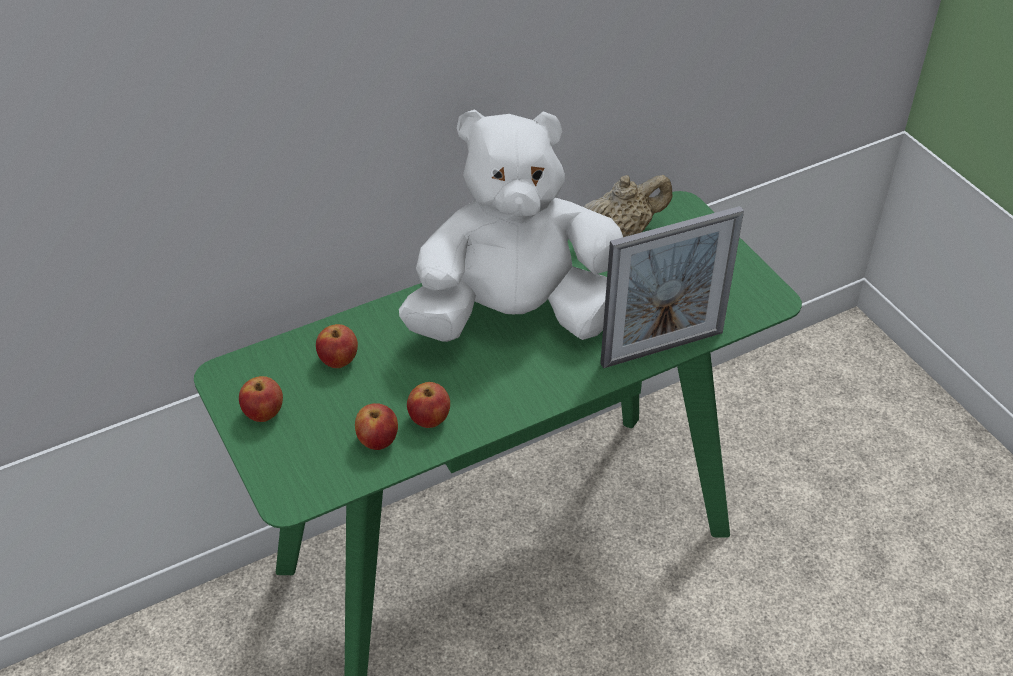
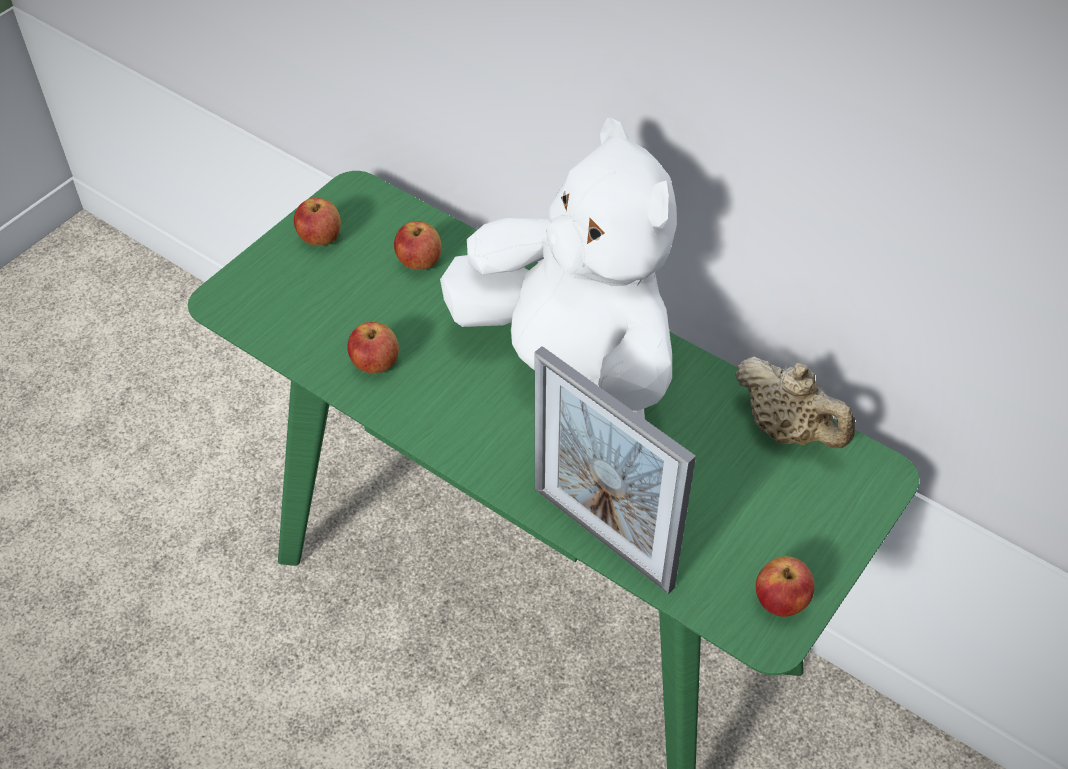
camera: 65 degrees right, 5 degrees up
apple [355,403,398,450] -> apple moved to [756,556,815,617]

